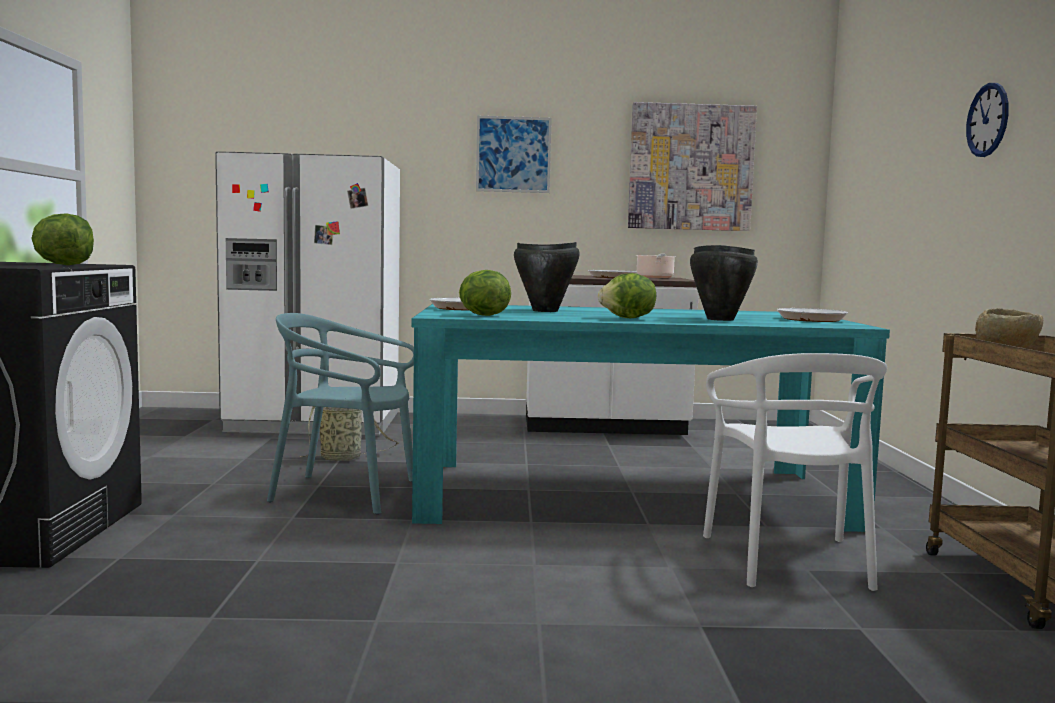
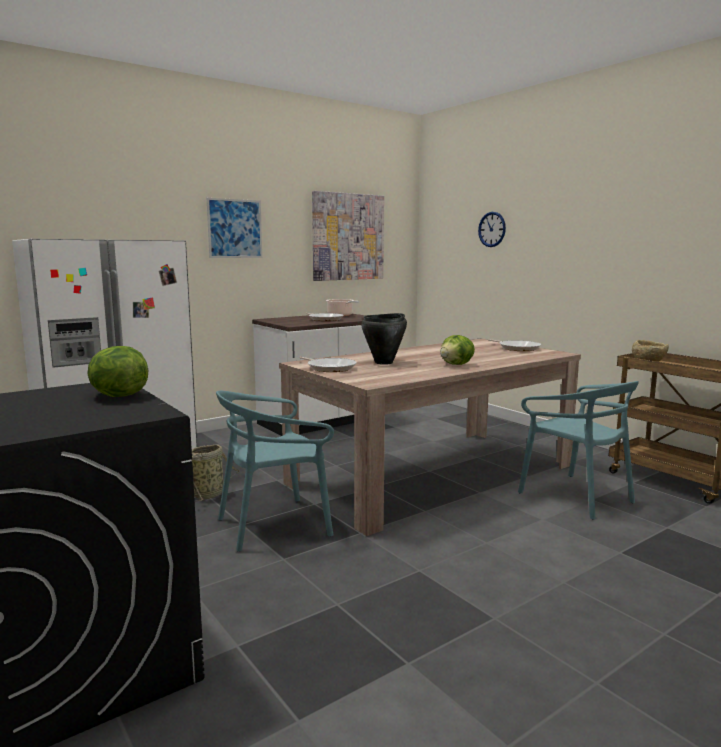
camera: 35 degrees left, 5 degrees up
turquoise dining table [412,304,890,532] -> beige dining table [279,339,581,536]
lettuce [459,270,511,316] -> none
black cooking pot [690,245,758,321] -> none
white chair [703,353,887,591] -> turquoise chair [518,381,639,519]
wall clock [966,83,1009,157] -> wall clock moved to [478,212,506,247]

